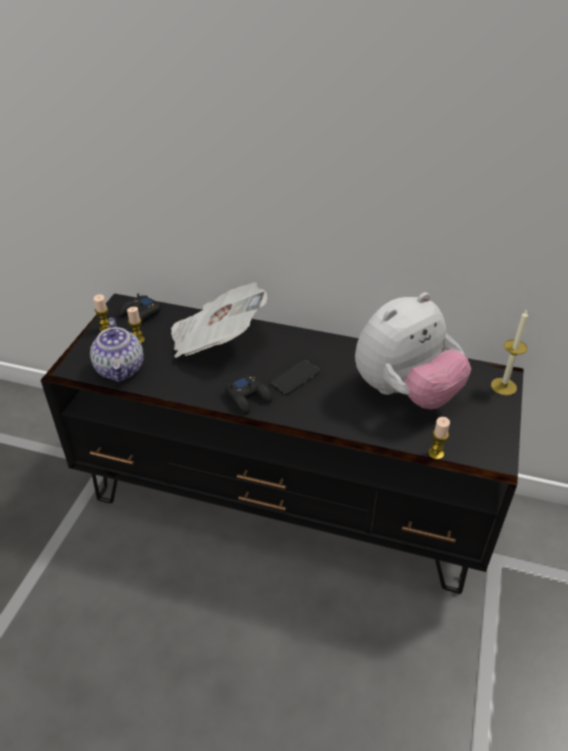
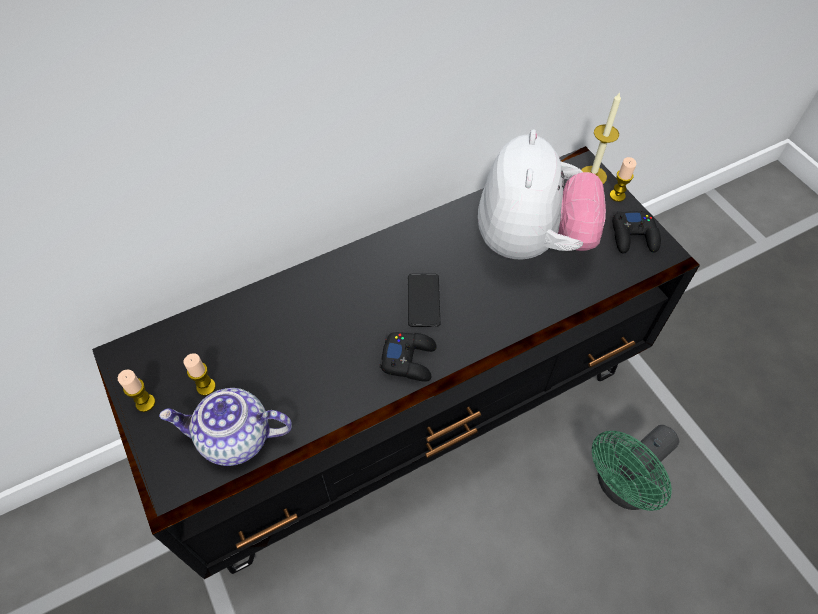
camera: 45 degrees left, 15 degrees up
teapot [90,318,144,382] -> teapot turned 150 degrees clockwise [159,388,292,466]
black game controller [118,294,161,324] -> black game controller moved to [612,210,661,254]
newspaper [171,282,267,358] -> none
candle [428,417,450,460] -> candle moved to [610,157,637,202]
none -> green fan [592,425,679,511]

